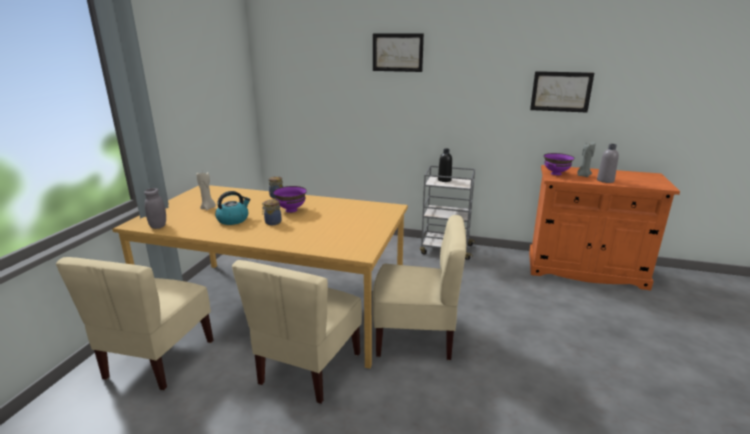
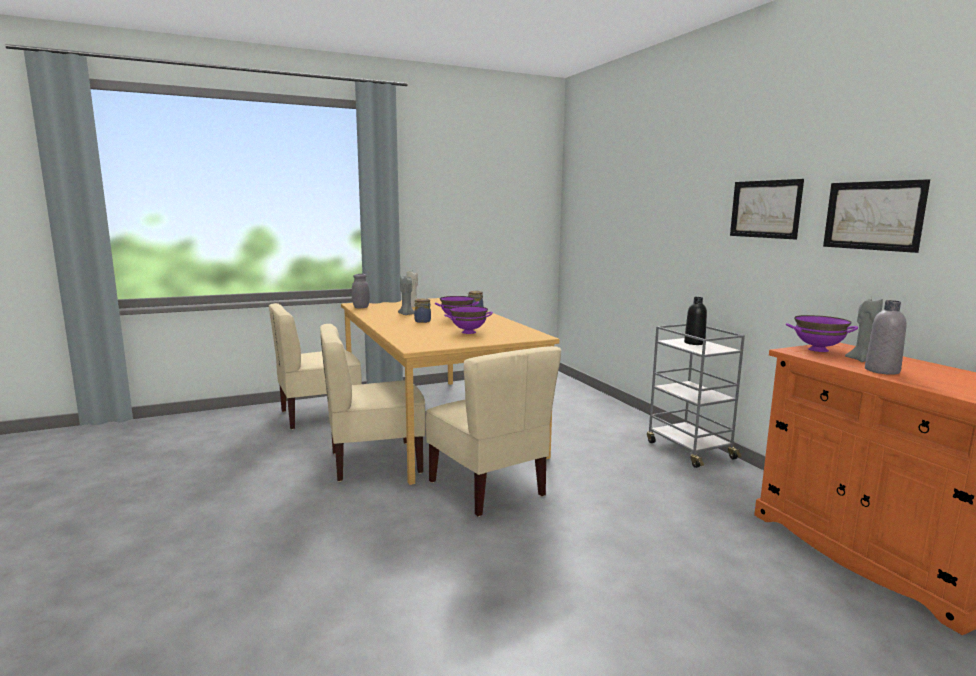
camera: 50 degrees right, 10 degrees down
kettle [215,191,250,225] -> grey candle [398,275,414,315]
picture [373,33,424,72] -> picture moved to [730,179,804,239]
none -> purple bowl [444,306,493,334]

